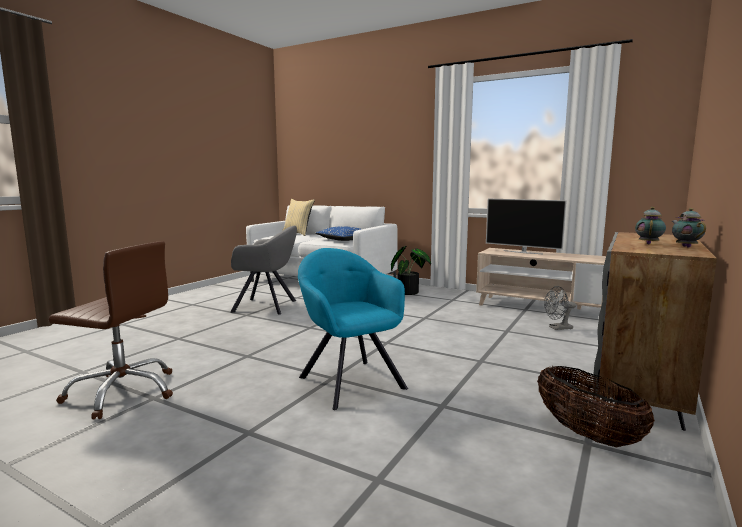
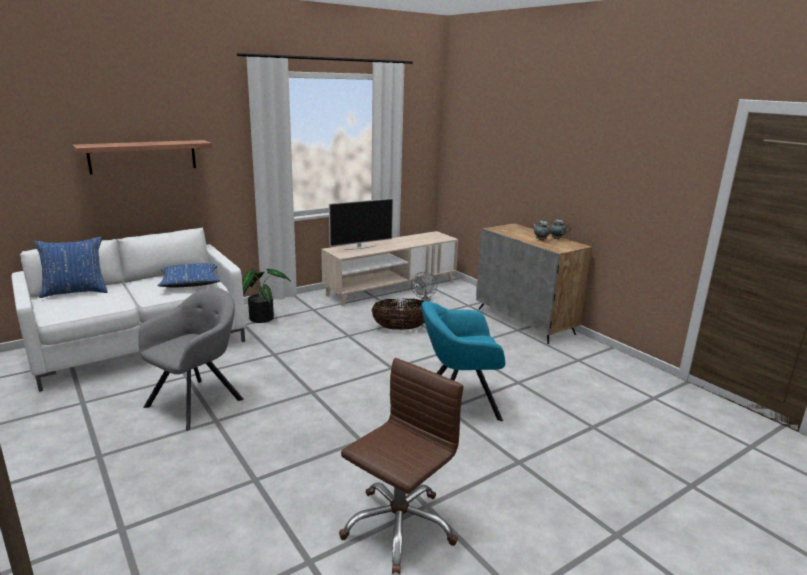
camera: 65 degrees left, 10 degrees up
beige pillow [282,199,315,236] -> blue pillow [34,236,108,298]
basket [537,366,655,447] -> basket moved to [372,299,425,330]
none -> shelf [72,140,212,175]

